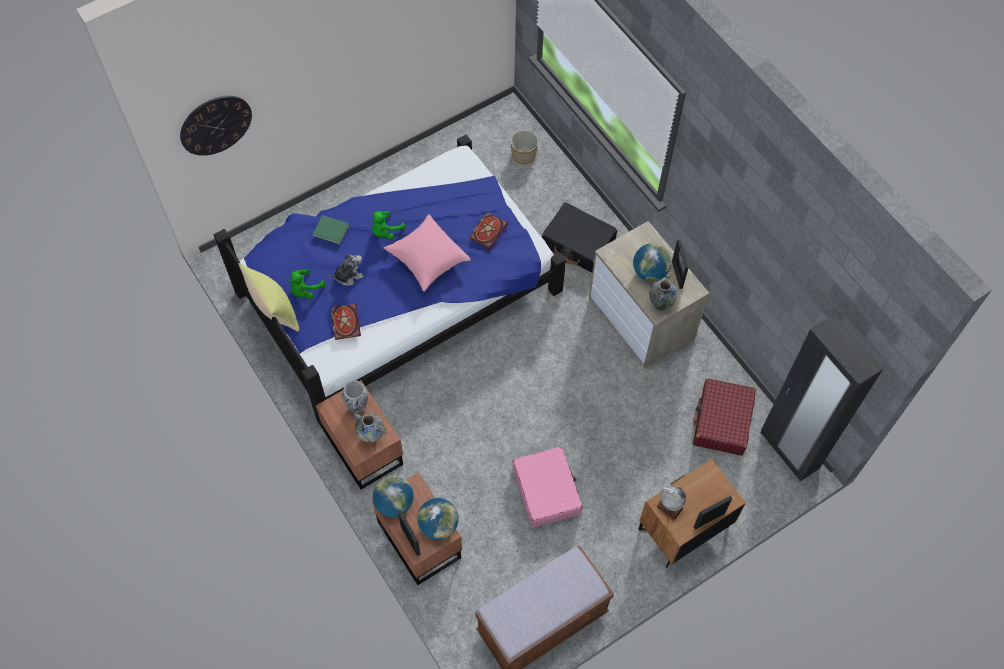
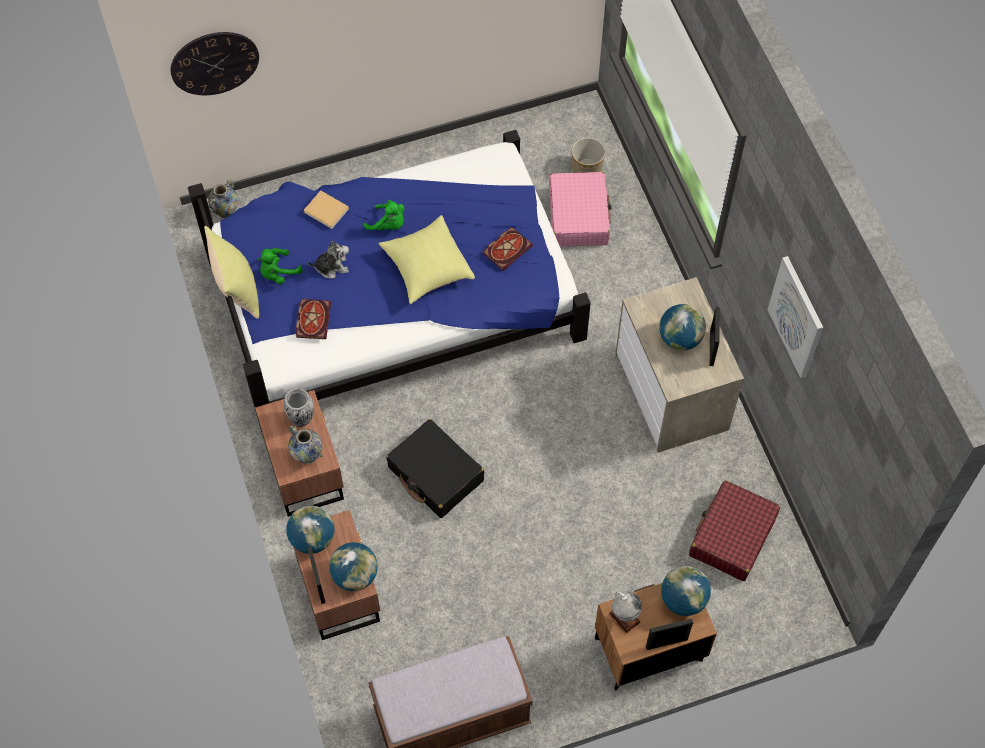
camera: 15 degrees right, 0 degrees up
green book [313,215,350,245] -> beige book [304,191,349,229]
green plush toy [371,211,405,240] -> green plush toy turned 120 degrees counterclockwise [364,200,404,230]
pink pillow [384,214,471,292] -> yellow pillow [378,215,475,304]
pink suitcase [512,447,583,528] -> pink suitcase moved to [549,172,612,246]
black suitcase [542,202,617,272] -> black suitcase moved to [386,419,484,518]
vase [649,273,678,311] -> vase moved to [208,179,238,219]
black wardrobe [760,314,883,481] -> none
none -> globe [661,566,711,616]
none -> picture [767,256,823,378]

